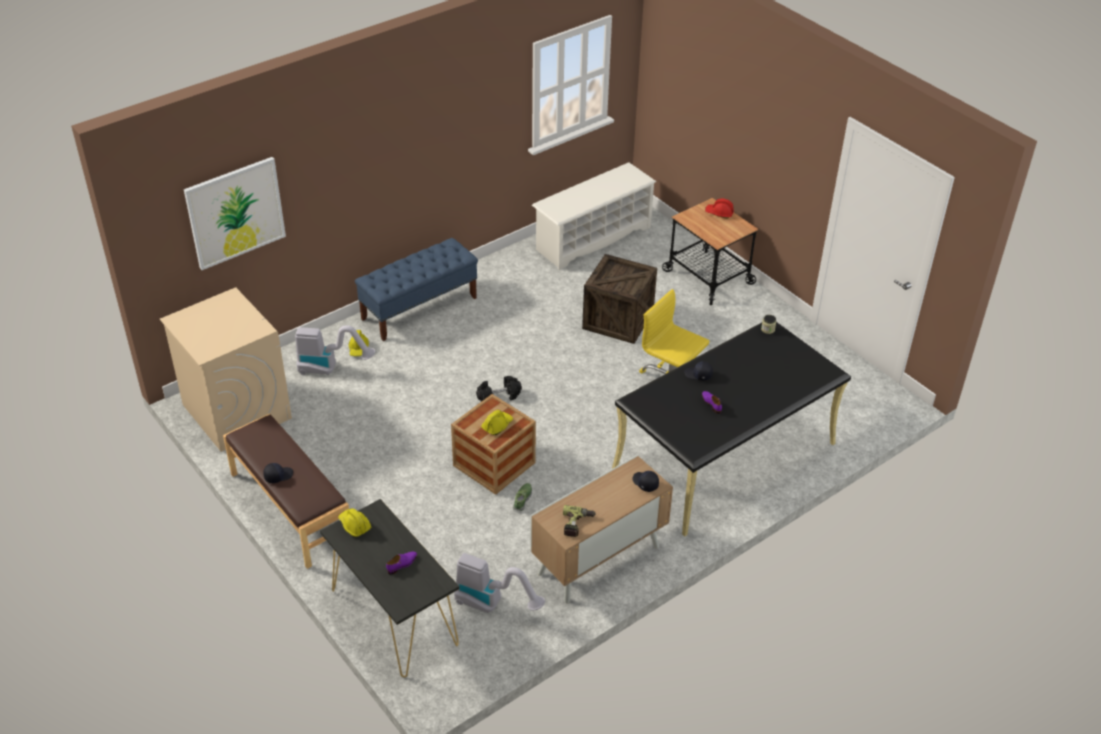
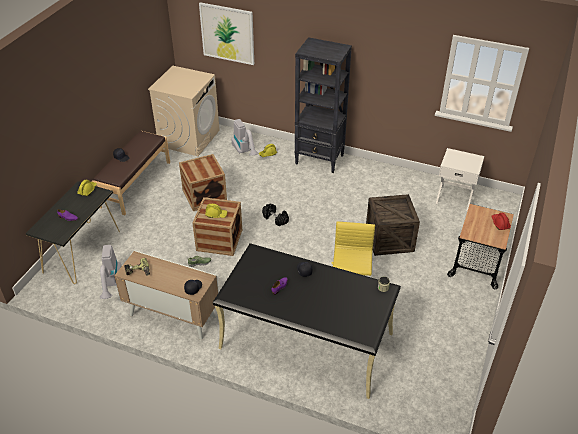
camera: 60 degrees right, 0 degrees up
blue bench [355,238,478,341] -> black bookcase [295,37,352,173]
white shoe rack [532,162,656,270] -> white nightstand [436,148,484,211]
none -> crate [179,154,227,211]

